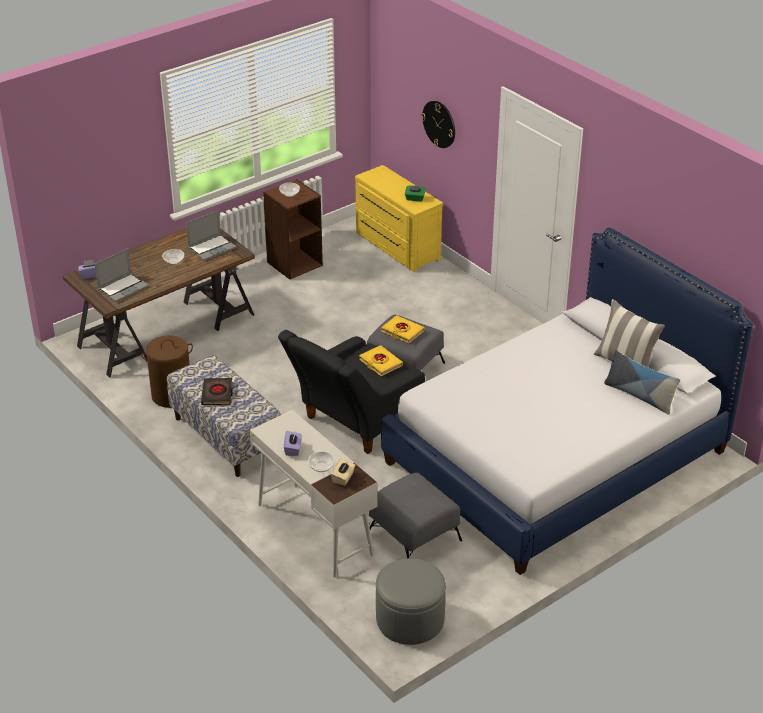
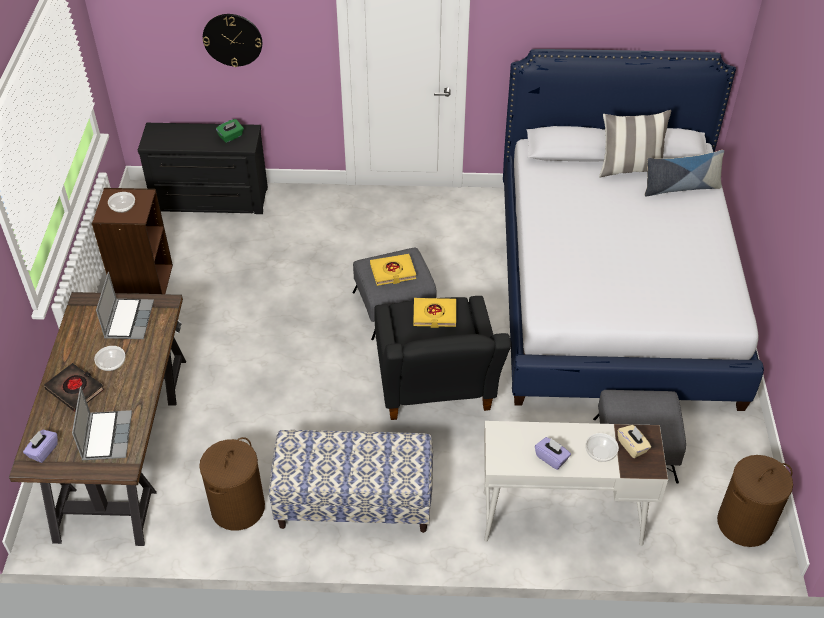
camera: 50 degrees left, 10 degrees up
black book [201,378,233,405] -> black book moved to [44,363,105,412]
yellow dresser [355,165,443,272] -> black dresser [138,123,268,214]
grey ottoman [376,558,446,645] -> brown laundry basket [717,455,793,547]

